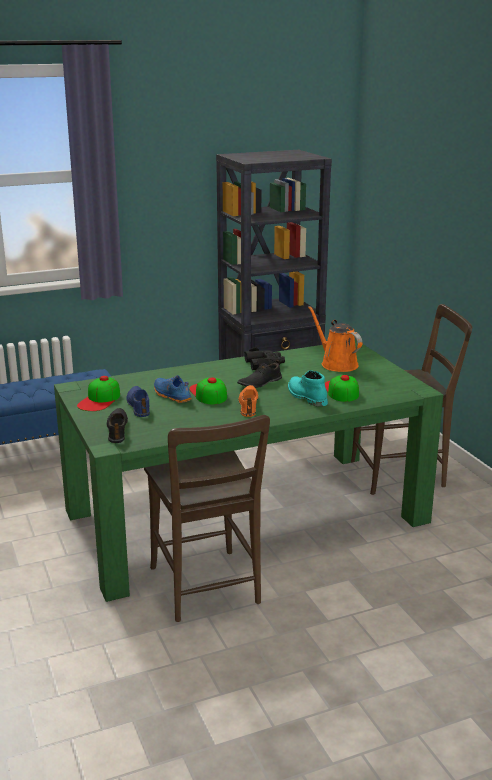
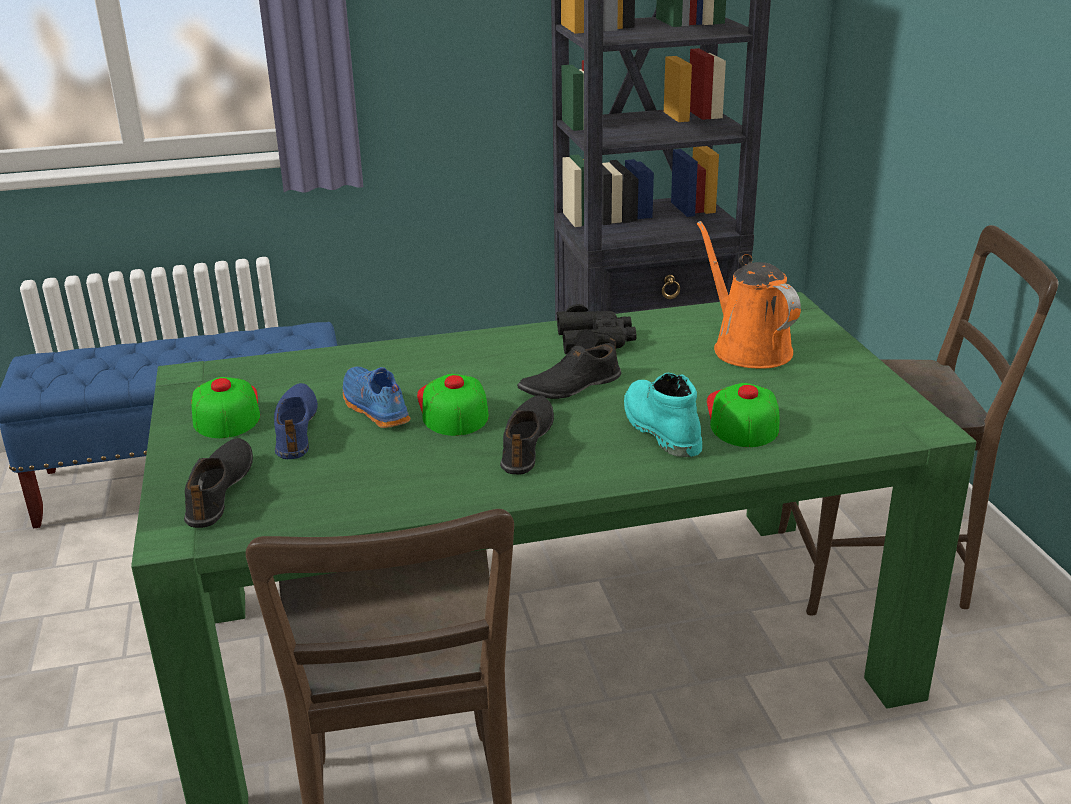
camera: 10 degrees right, 5 degrees up
cap [77,376,120,411] -> cap turned 135 degrees clockwise [191,377,260,438]
orange shoe [239,385,258,417] -> black shoe [500,395,554,475]

